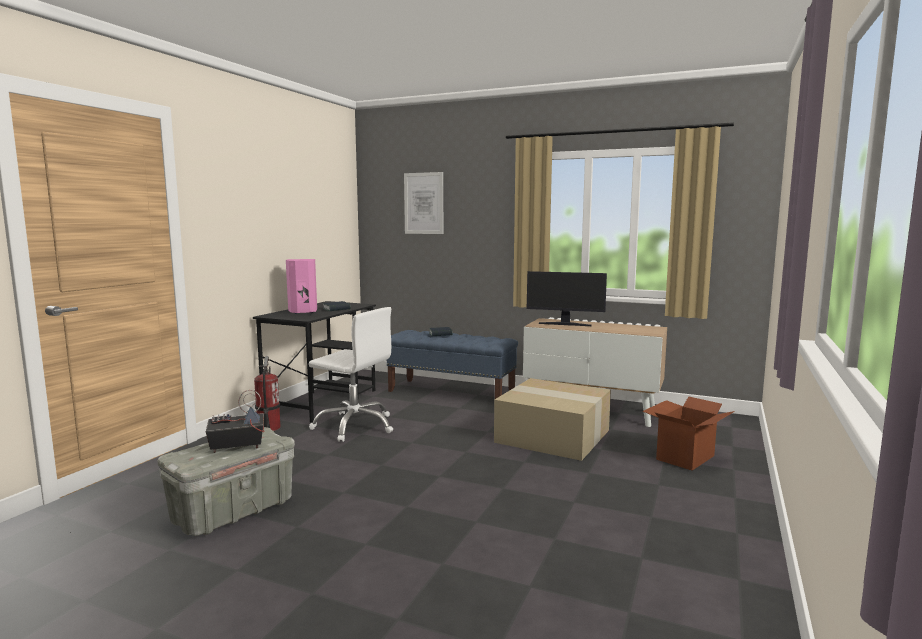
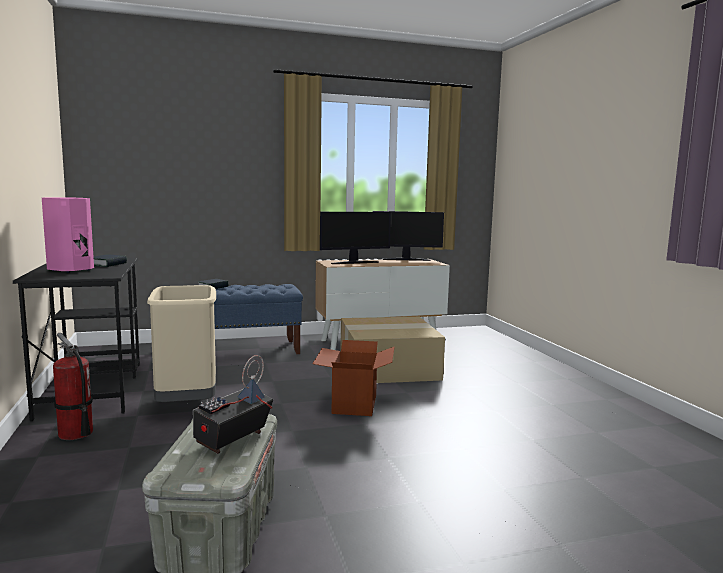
camera: 40 degrees left, 0 degrees up
white office chair [309,307,393,442] -> beige trash can [147,285,216,402]
picture [404,172,443,234] -> none
cardboard box [642,396,735,471] -> cardboard box moved to [313,340,394,416]
none -> monitor [372,211,444,261]

